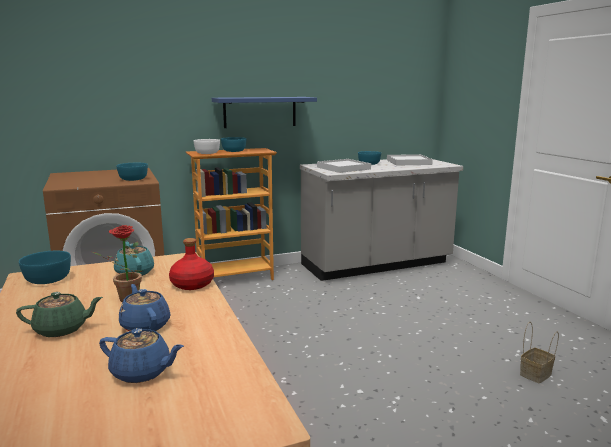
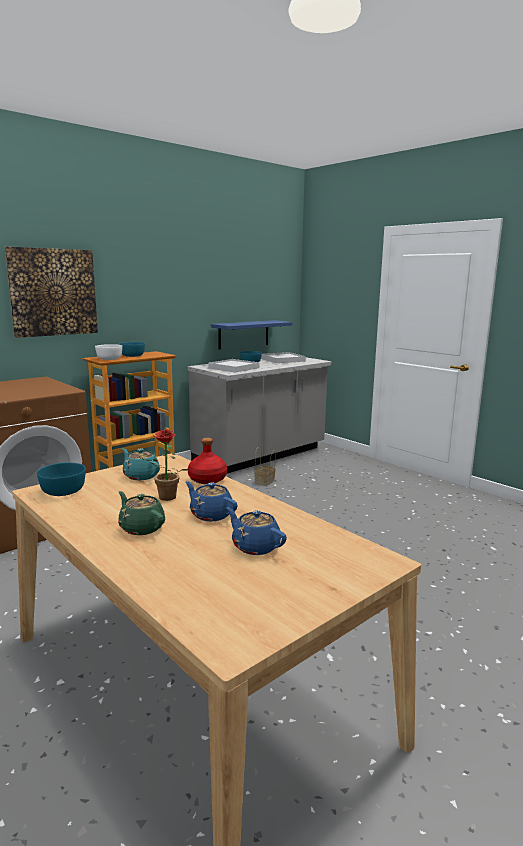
camera: 20 degrees left, 0 degrees up
green teapot [16,292,103,337] -> green teapot turned 105 degrees counterclockwise [118,491,165,535]
blue teapot [99,328,184,383] -> blue teapot turned 135 degrees counterclockwise [226,507,287,555]
turquoise bowl [116,163,148,181] -> none
blue shelf [212,97,317,128] -> blue shelf moved to [211,320,292,349]
basket [520,322,559,383] -> basket moved to [254,447,276,486]
none -> picture [5,247,98,338]

